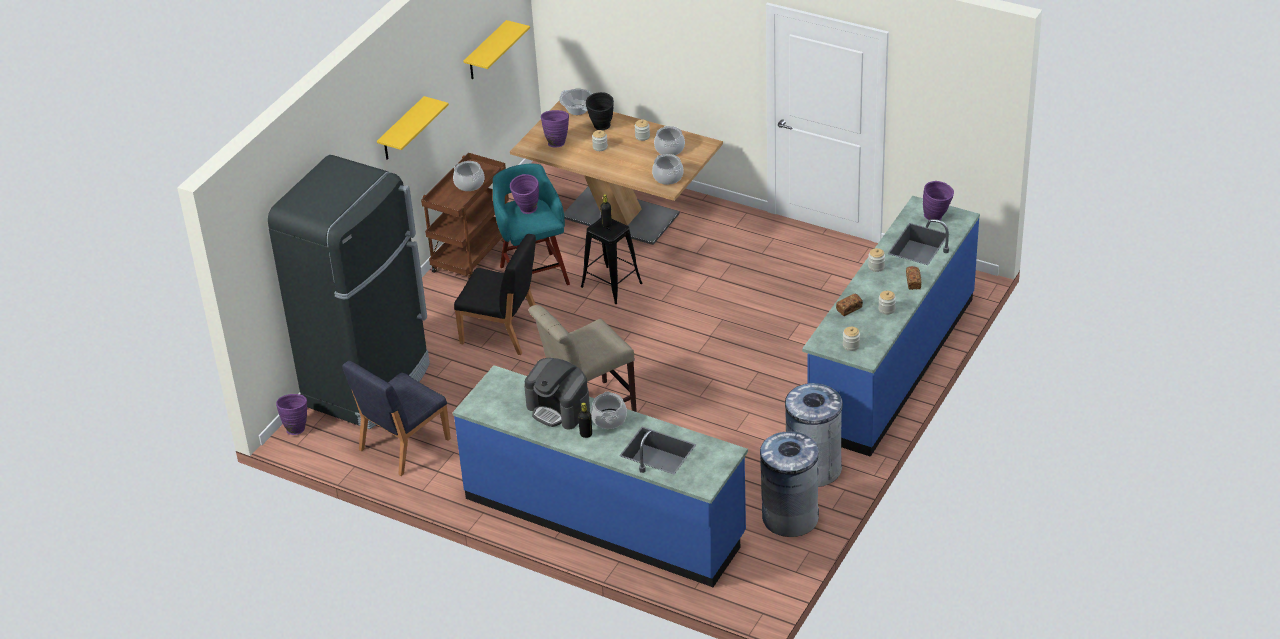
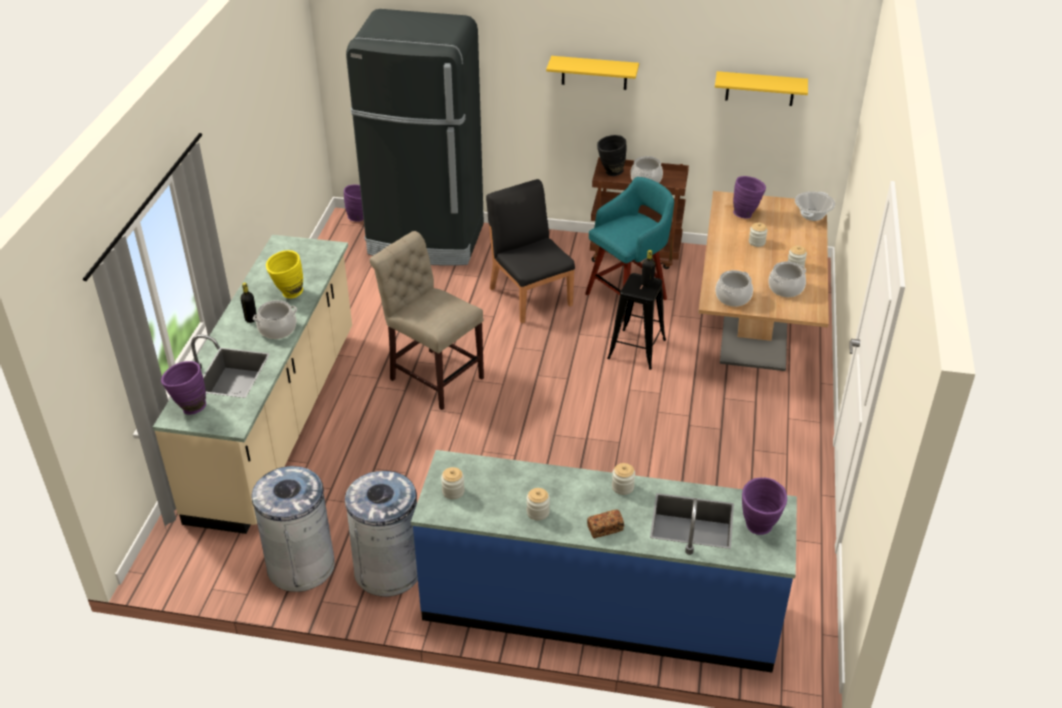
camera: 70 degrees right, 0 degrees up
blue chair [343,361,451,476] -> none
blue counter [453,365,748,587] -> beige counter [153,235,352,534]
black chair [454,234,536,355] -> black chair turned 150 degrees clockwise [486,179,575,323]
purple vase [510,174,539,214] -> purple vase moved to [161,361,206,415]
coffee machine [524,358,590,429] -> yellow vase [266,250,303,299]
black vase [586,92,614,130] -> black vase moved to [597,135,626,176]
bread [836,294,863,316] -> none

